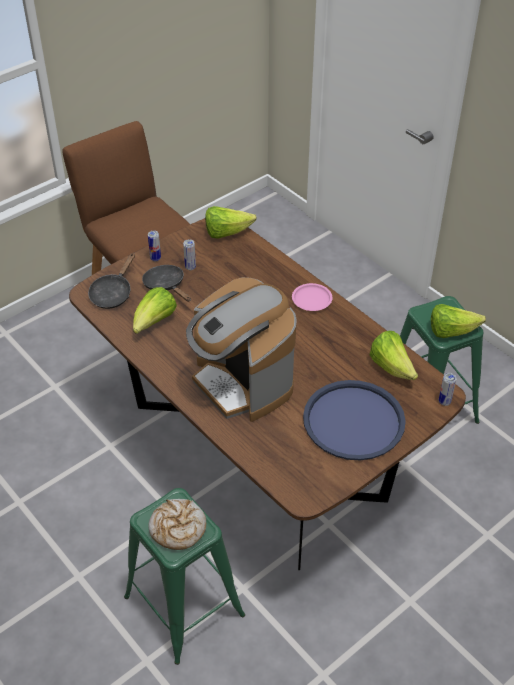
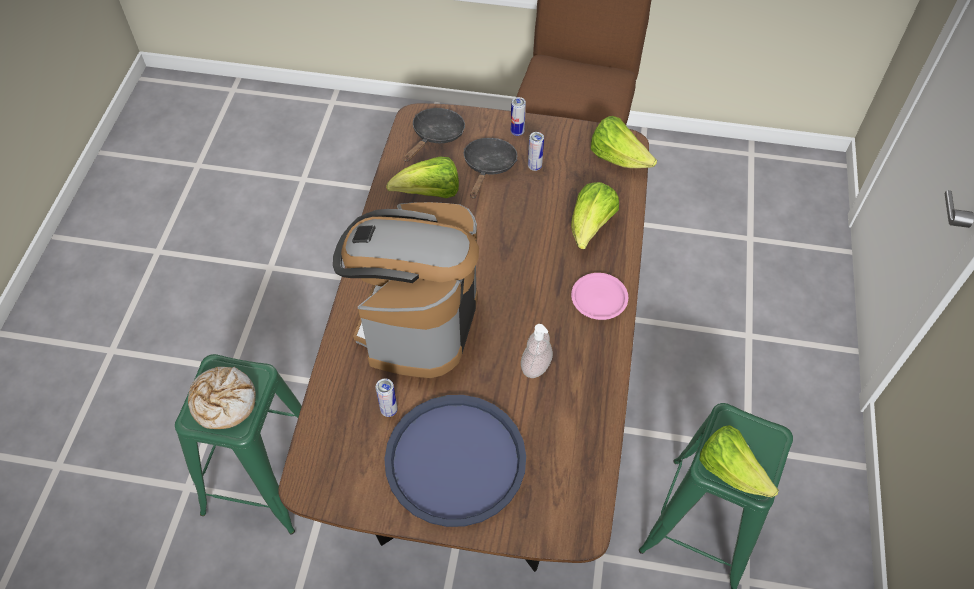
camera: 50 degrees right, 10 degrees up
black frying pan [88,253,135,309] -> black frying pan turned 135 degrees clockwise [403,108,465,162]
lettuce [370,331,418,380] -> lettuce moved to [571,182,619,249]
can [439,373,457,406] -> can moved to [376,379,398,417]
none -> soap dispenser [521,324,553,378]

